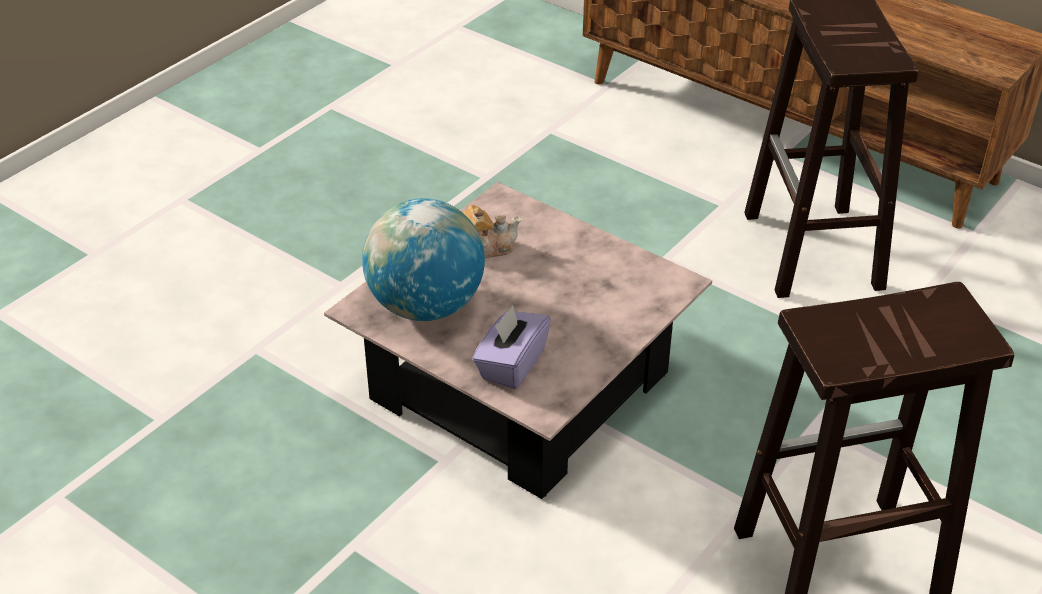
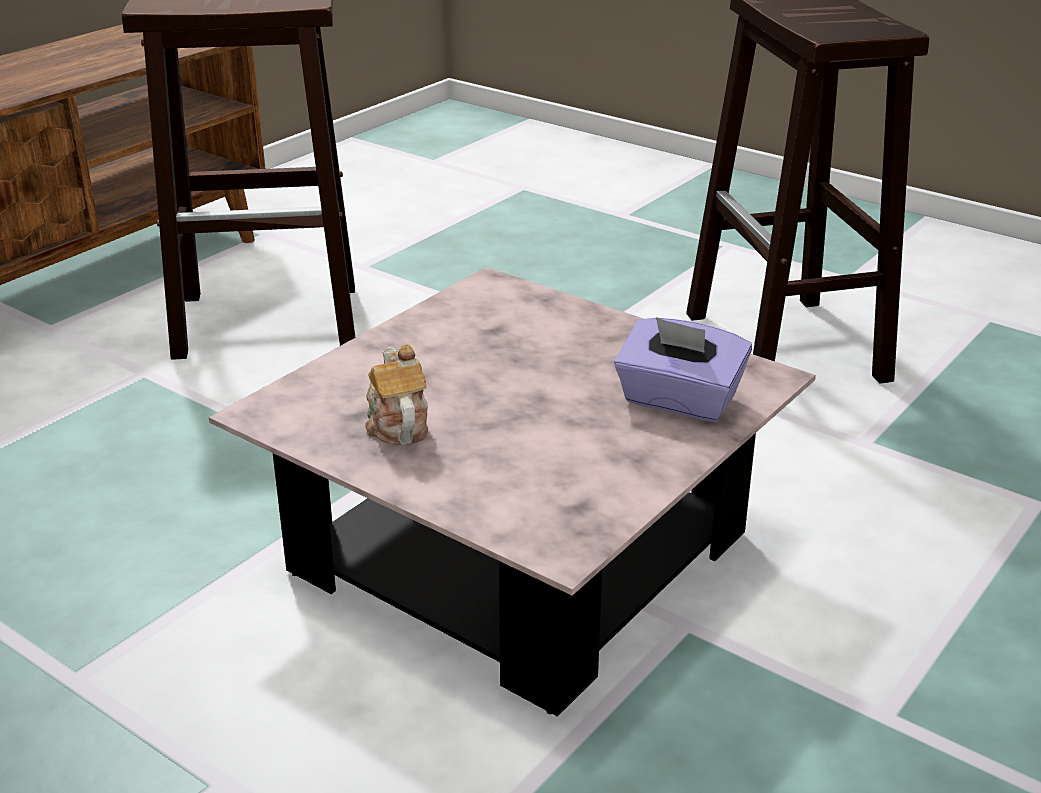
camera: 90 degrees left, 10 degrees down
globe [362,198,485,321] -> none

